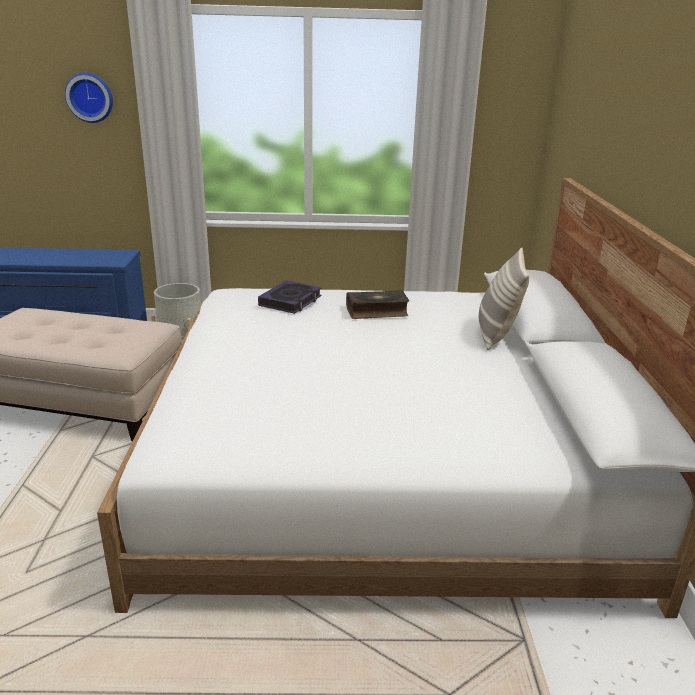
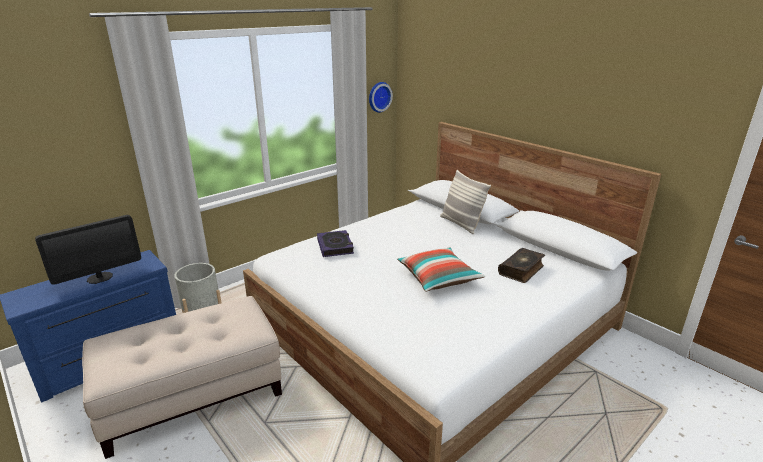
camera: 40 degrees left, 0 degrees up
wall clock [65,73,113,123] -> wall clock moved to [369,82,393,113]
book [346,290,409,319] -> book moved to [498,248,545,283]
none -> monitor [35,215,141,285]
none -> pillow [397,247,485,292]

